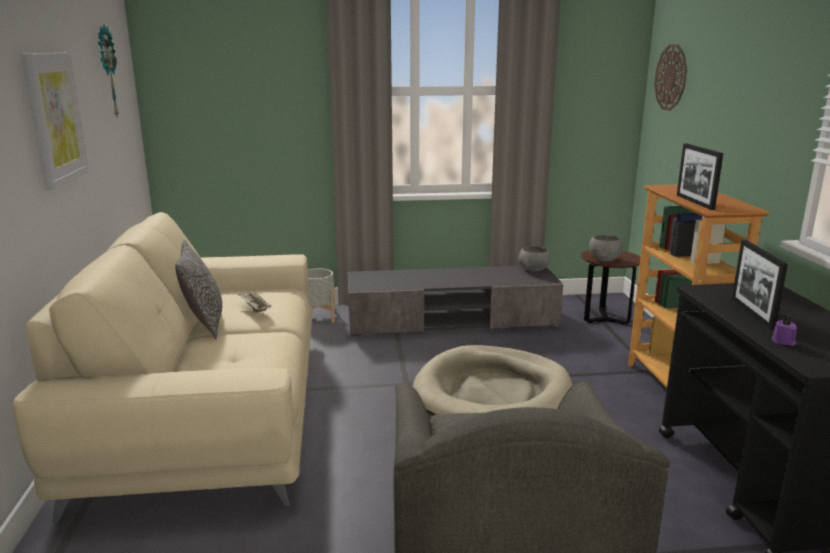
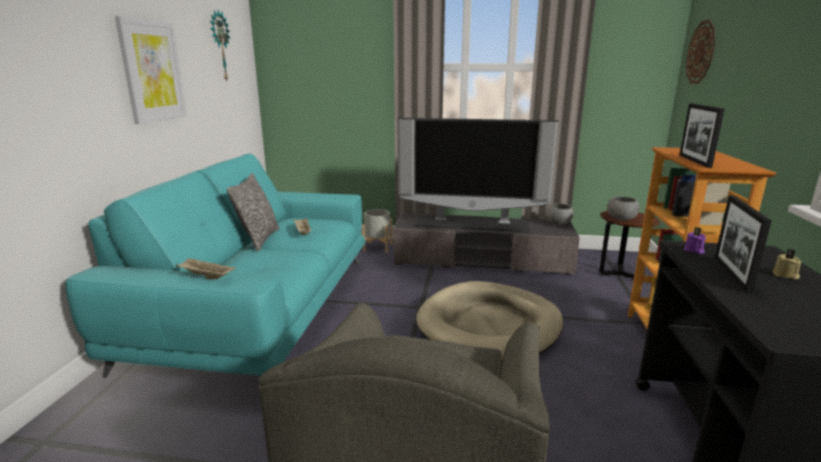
camera: 15 degrees right, 0 degrees up
beige sofa [12,212,313,523] -> turquoise sofa [65,153,366,378]
purple candle [772,315,797,346] -> purple candle moved to [684,227,706,254]
none -> beige tray [176,258,235,279]
none -> television [397,118,559,232]
none -> beige candle [772,249,801,279]

